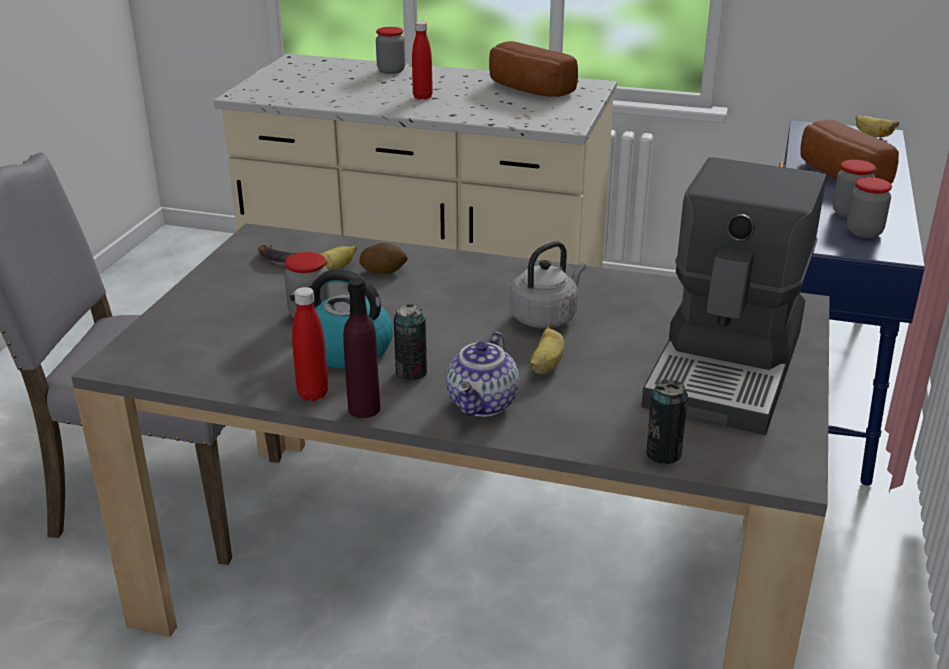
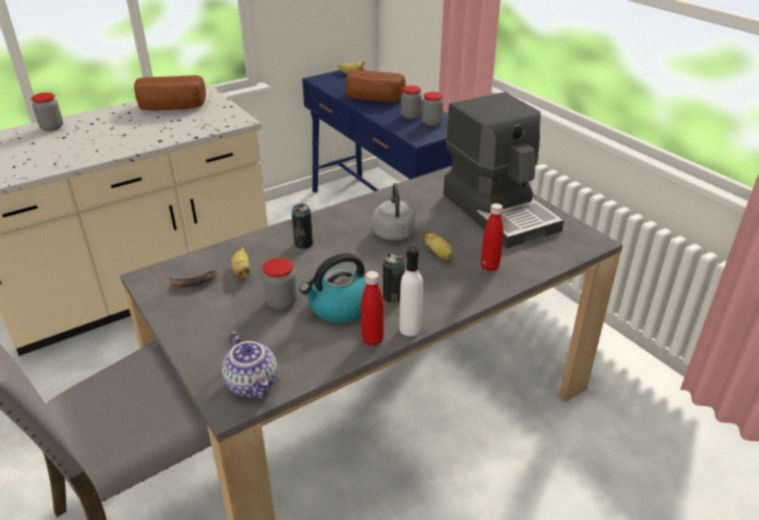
camera: 50 degrees left, 5 degrees up
purple bottle [343,278,380,418] -> white bottle [399,247,423,336]
potato [359,243,407,273] -> none
red bottle [412,21,433,100] -> red bottle moved to [481,203,503,271]
teapot [446,331,519,417] -> teapot moved to [222,332,278,398]
can [646,380,688,464] -> can moved to [292,204,313,249]

